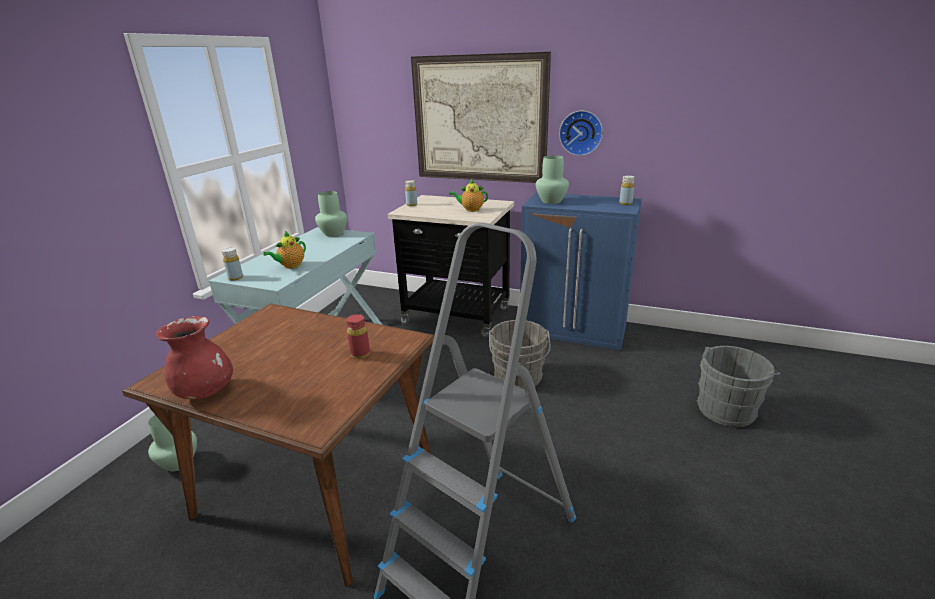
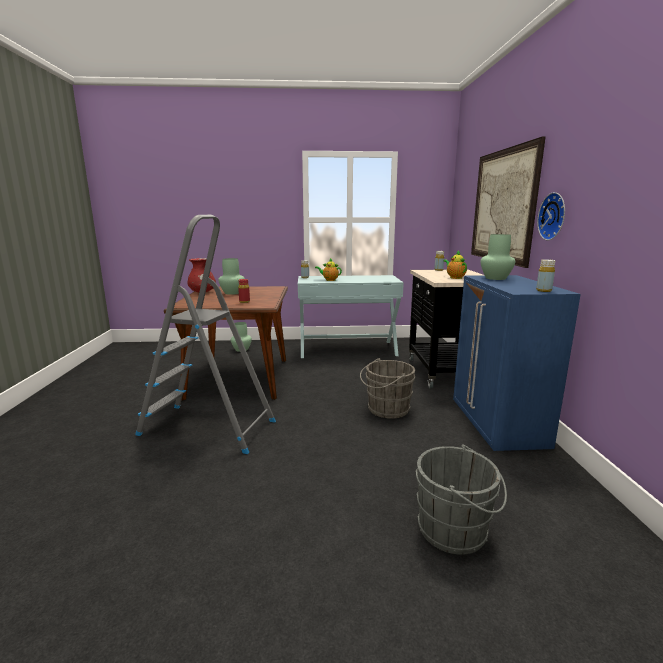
camera: 65 degrees right, 10 degrees down
green vase [315,191,347,236] -> green vase moved to [218,258,245,295]

